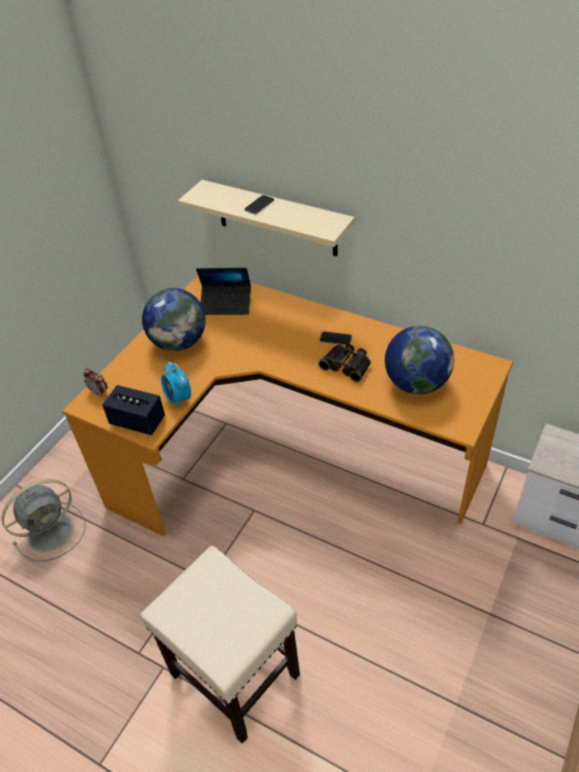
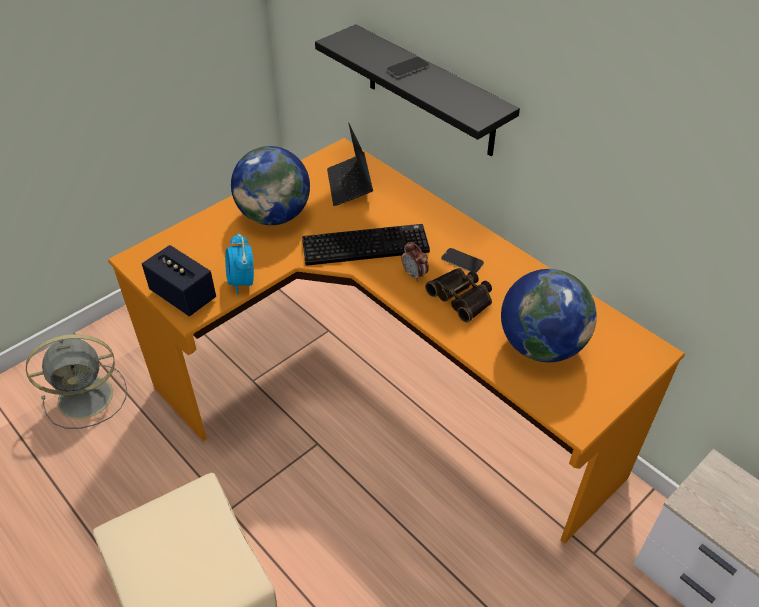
camera: 15 degrees right, 0 degrees up
alarm clock [83,368,108,397] -> alarm clock moved to [401,242,429,282]
beige shelf [178,180,355,256] -> black shelf [315,24,520,156]
laptop [196,268,251,315] -> laptop turned 60 degrees clockwise [327,123,373,206]
none -> keyboard [302,224,430,266]

